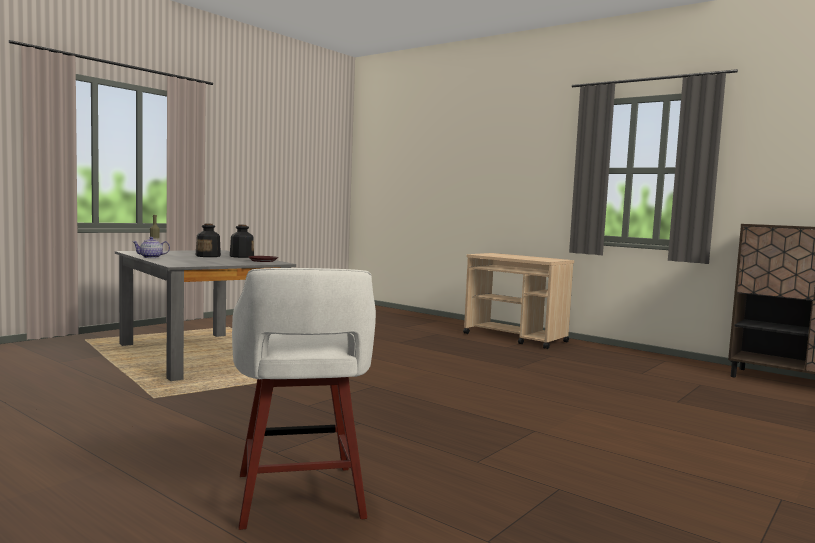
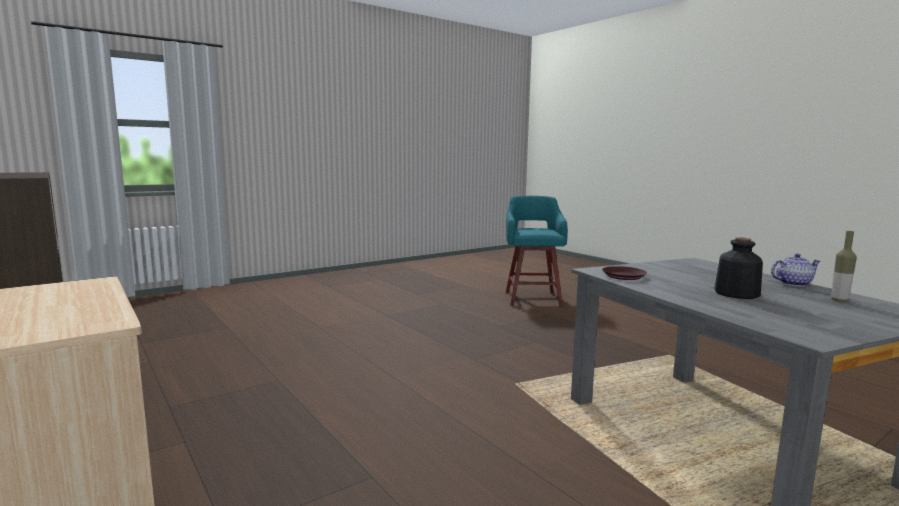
camera: 165 degrees left, 5 degrees up
bottle [230,225,254,258] -> none
white stool [232,268,376,530] -> turquoise stool [506,196,568,307]

